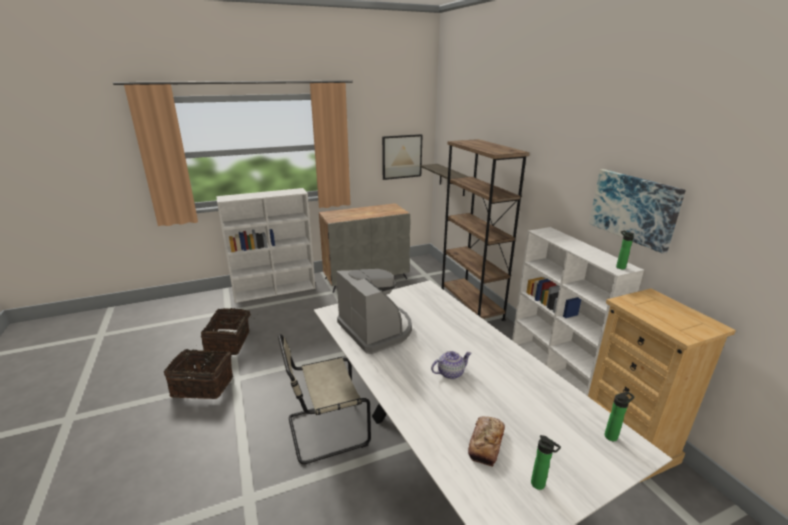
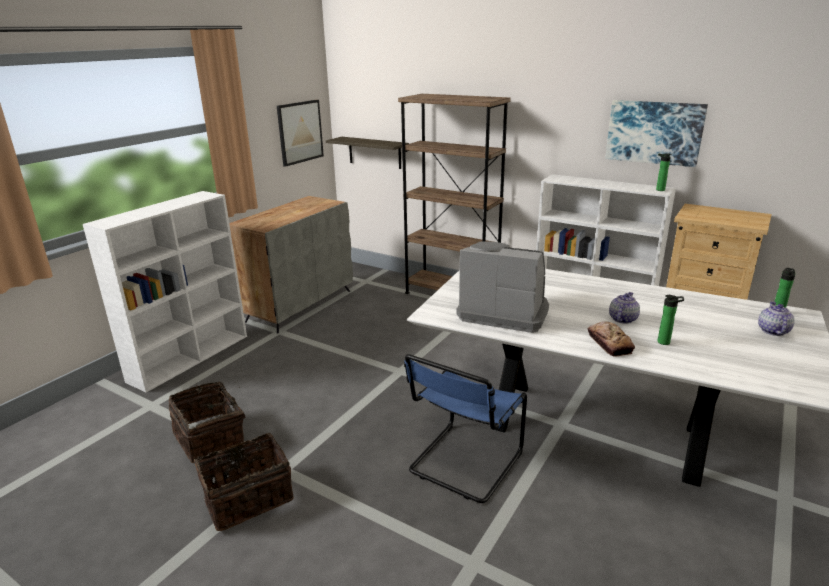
camera: 35 degrees left, 0 degrees up
beige chair [278,334,371,464] -> blue chair [404,354,527,503]
bread [468,416,505,467] -> bread moved to [588,321,635,356]
bottle [531,435,561,490] -> bottle moved to [657,295,684,345]
none -> teapot [758,301,795,336]

